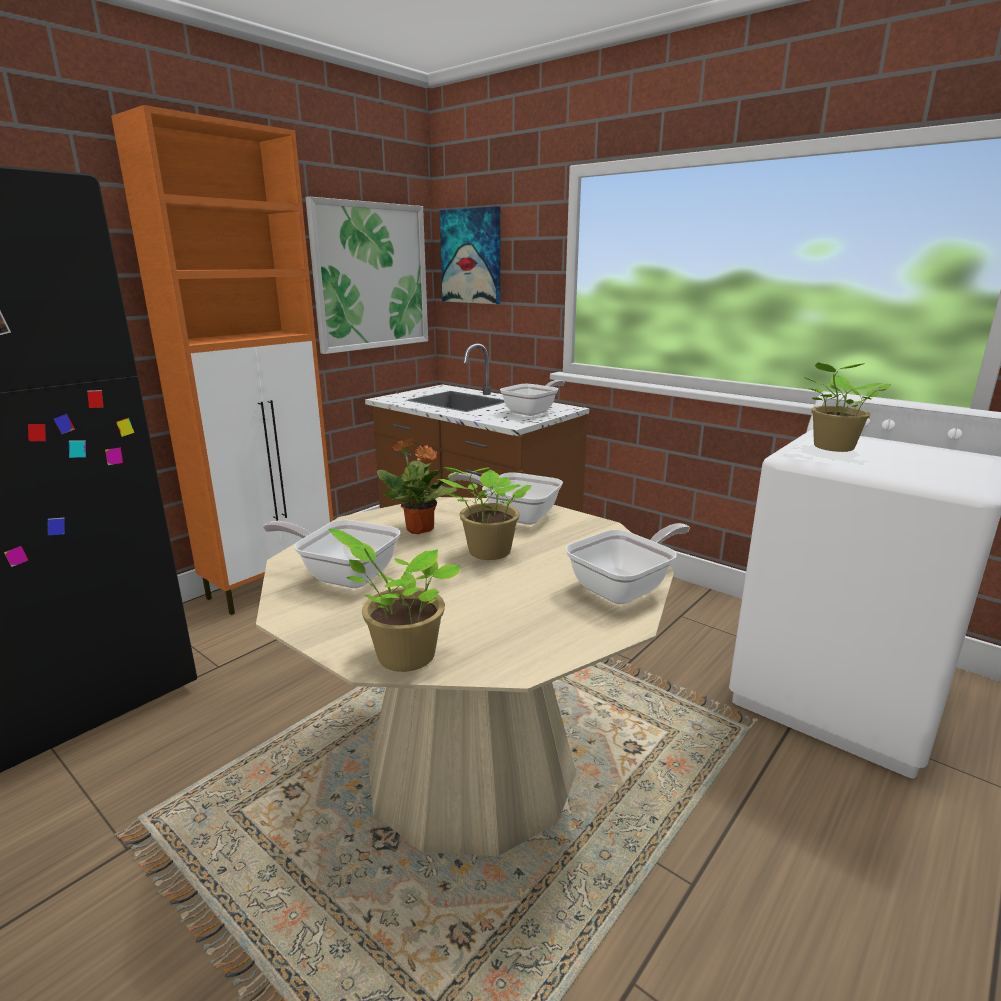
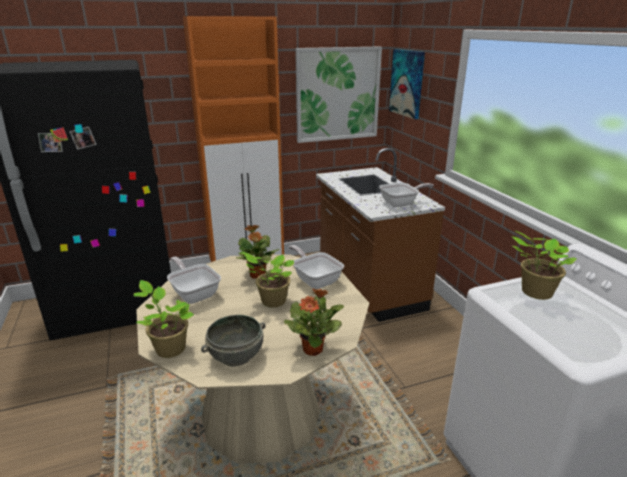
camera: 30 degrees right, 5 degrees up
frying pan [565,523,690,604] -> potted plant [284,288,344,356]
none -> grey bowl [201,315,265,366]

